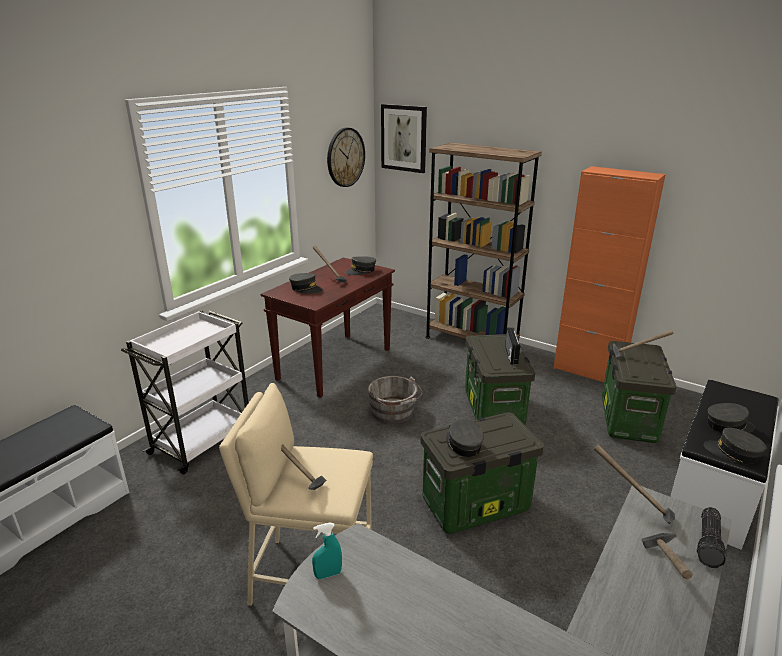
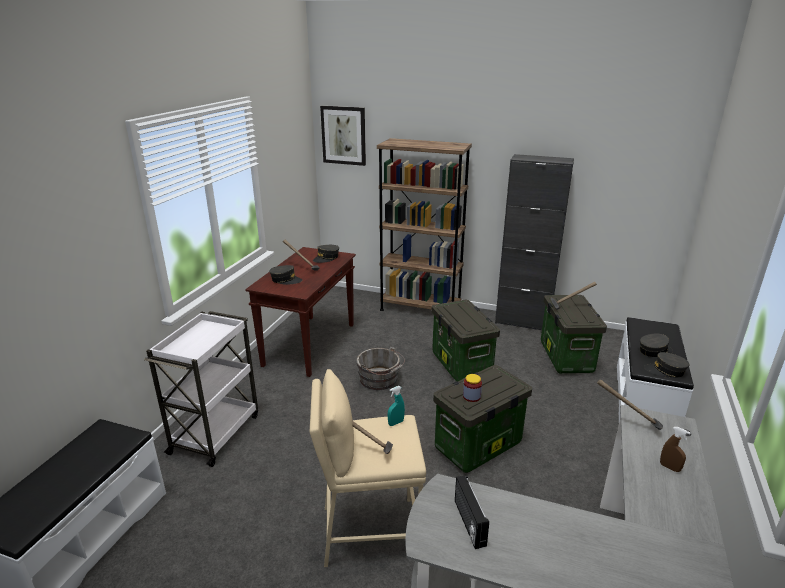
camera: 15 degrees left, 0 degrees up
turquoise spray bottle [312,522,342,579] -> turquoise spray bottle moved to [388,386,405,426]
wall clock [327,128,365,187] -> none
grey cap [446,419,484,457] -> jar [463,374,482,402]
radio [505,328,520,364] -> radio moved to [455,475,489,549]
orange cabinet [553,166,666,382] -> black cabinet [495,154,574,330]
hammer [642,533,693,579] -> brown spray bottle [660,427,690,472]
flashlight [697,507,727,568] -> none

